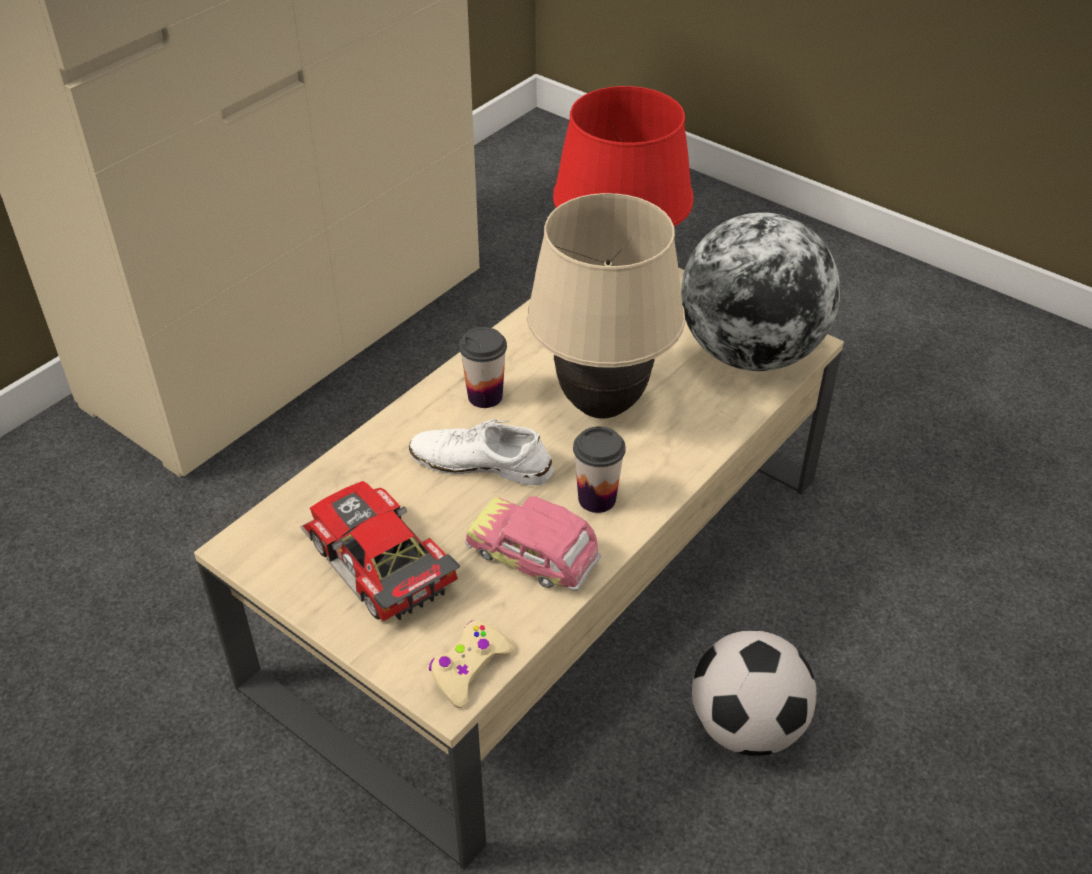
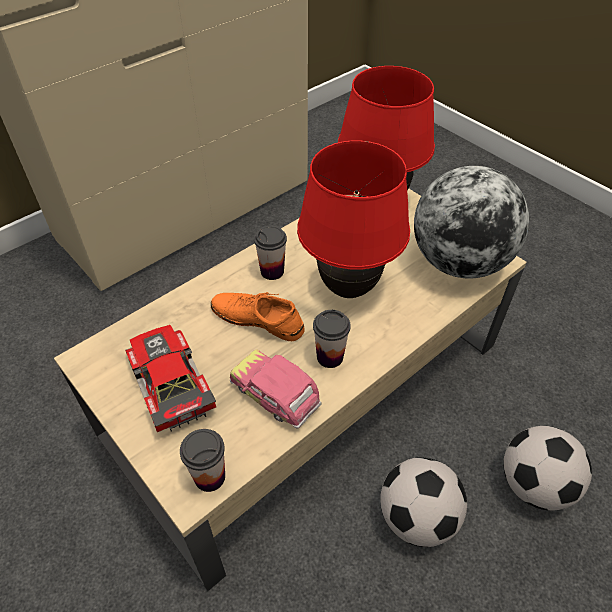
camera: 10 degrees right, 5 degrees up
white shoe [409,419,553,485] -> orange shoe [211,292,305,341]
beige game controller [429,620,515,708] -> cup [180,429,225,492]
beige table lamp [527,193,685,418] -> red table lamp [297,140,410,298]
none -> football [503,426,592,511]

